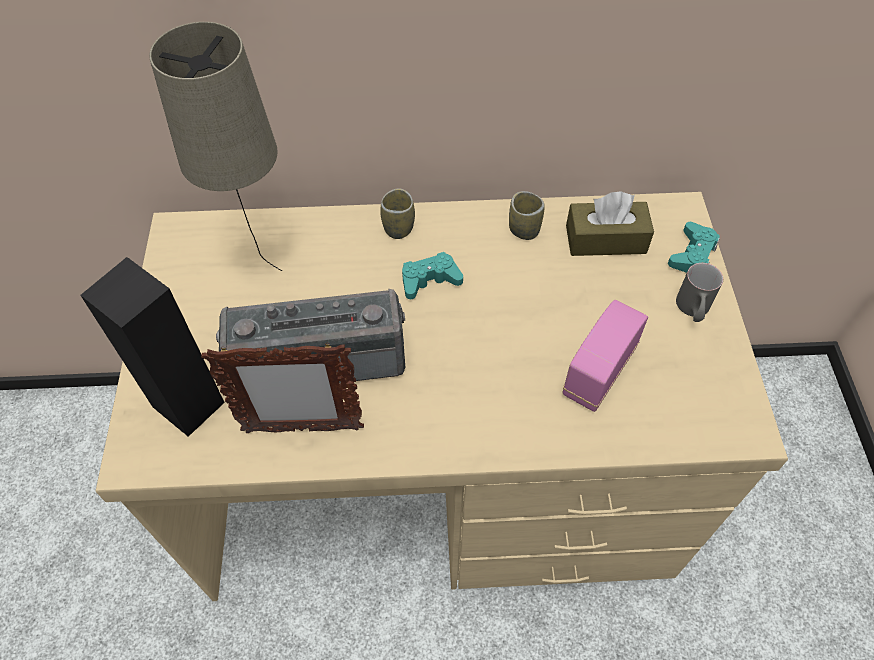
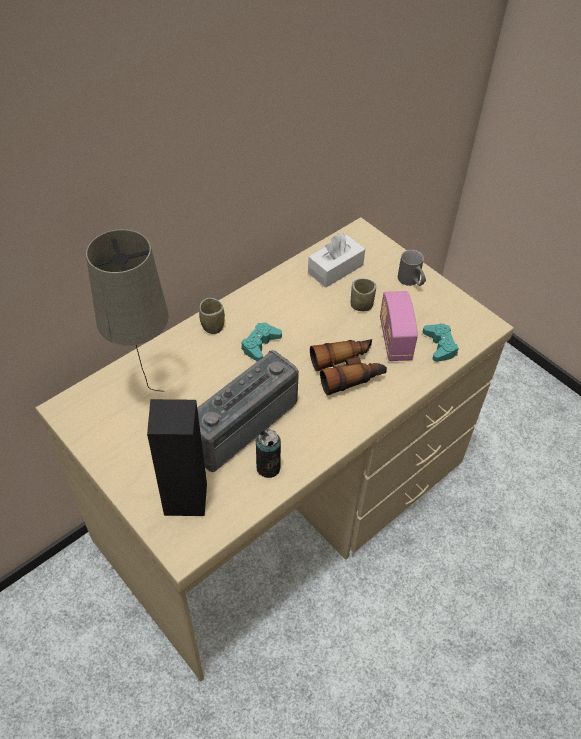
camera: 40 degrees left, 5 degrees down
picture frame [201,342,364,433] -> can [256,429,281,478]
cup [509,191,545,240] -> cup moved to [351,279,376,311]
brown tissue box [566,191,654,256] -> white tissue box [308,233,365,288]
turquoise game controller [668,222,720,273] -> turquoise game controller moved to [423,323,459,362]
none -> binoculars [310,339,387,395]

